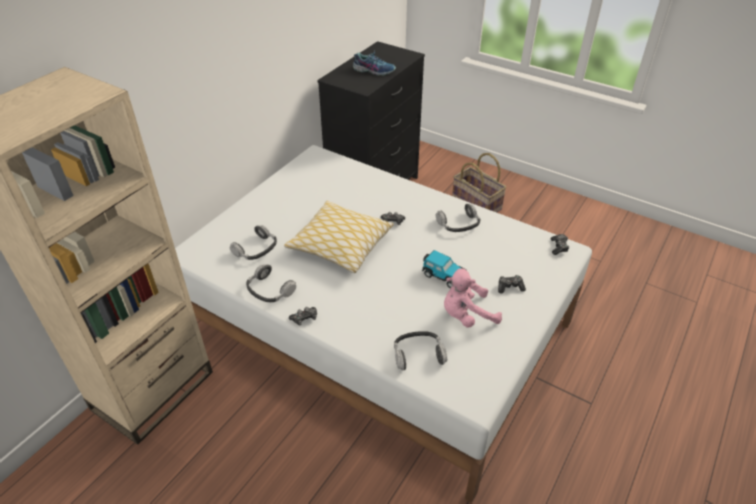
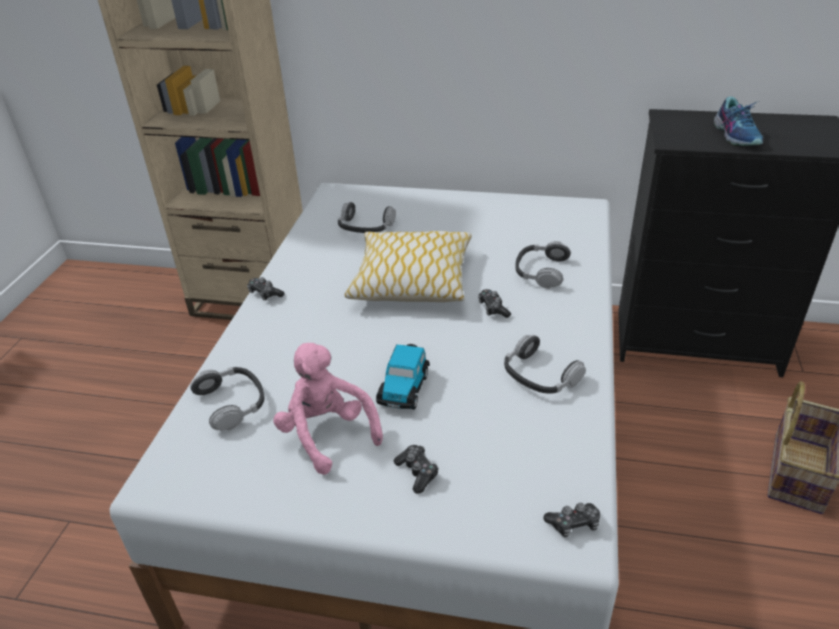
camera: 70 degrees right, 5 degrees down
headphones [246,264,296,302] -> headphones moved to [515,241,571,289]

